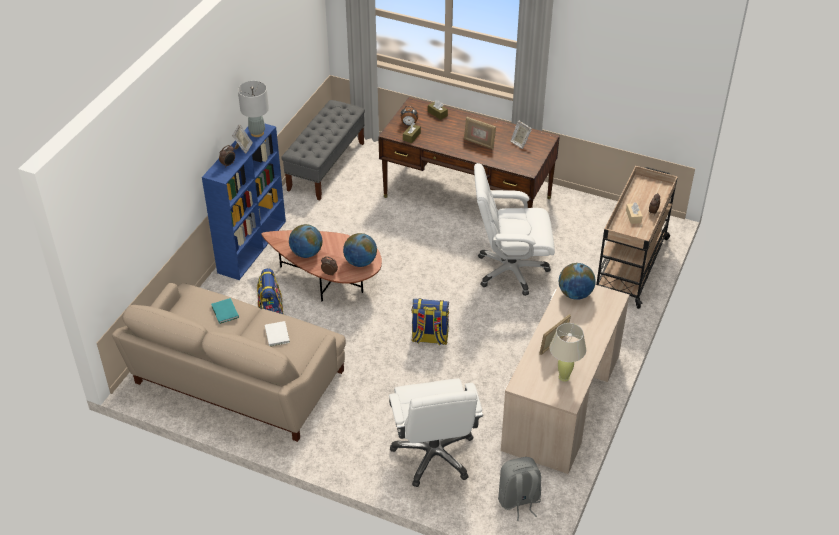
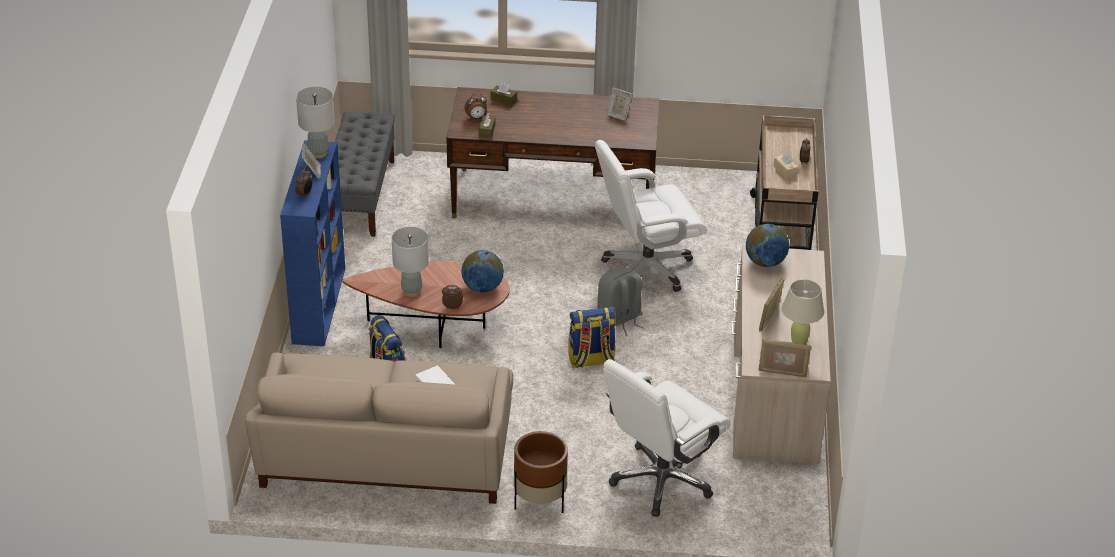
camera: 20 degrees left, 5 degrees down
turquoise book [211,298,239,324] -> none
globe [289,224,322,258] -> grey table lamp [392,227,429,297]
white office chair [389,378,483,487] -> white office chair turned 75 degrees clockwise [603,359,731,517]
picture frame [464,117,496,149] -> picture frame moved to [758,339,811,377]
grey backpack [498,457,541,521] -> grey backpack moved to [597,267,644,336]
none -> brown planter [514,431,568,513]

